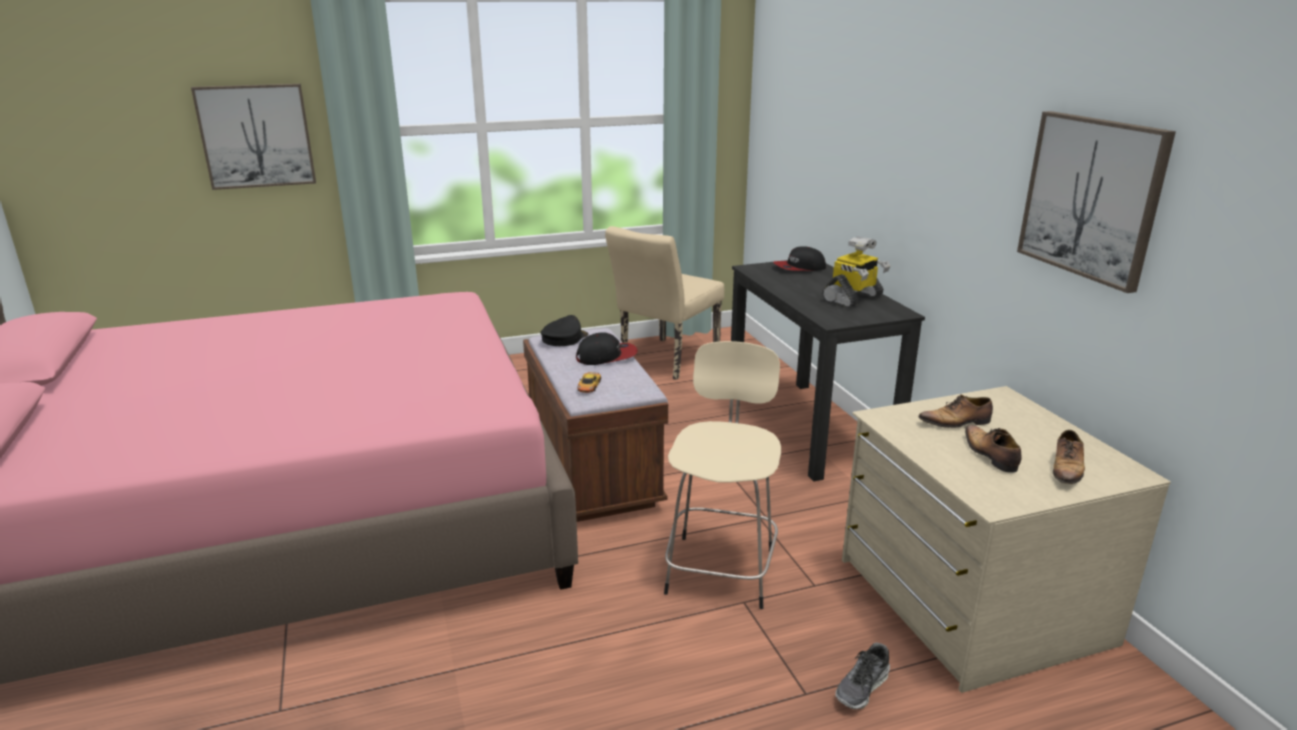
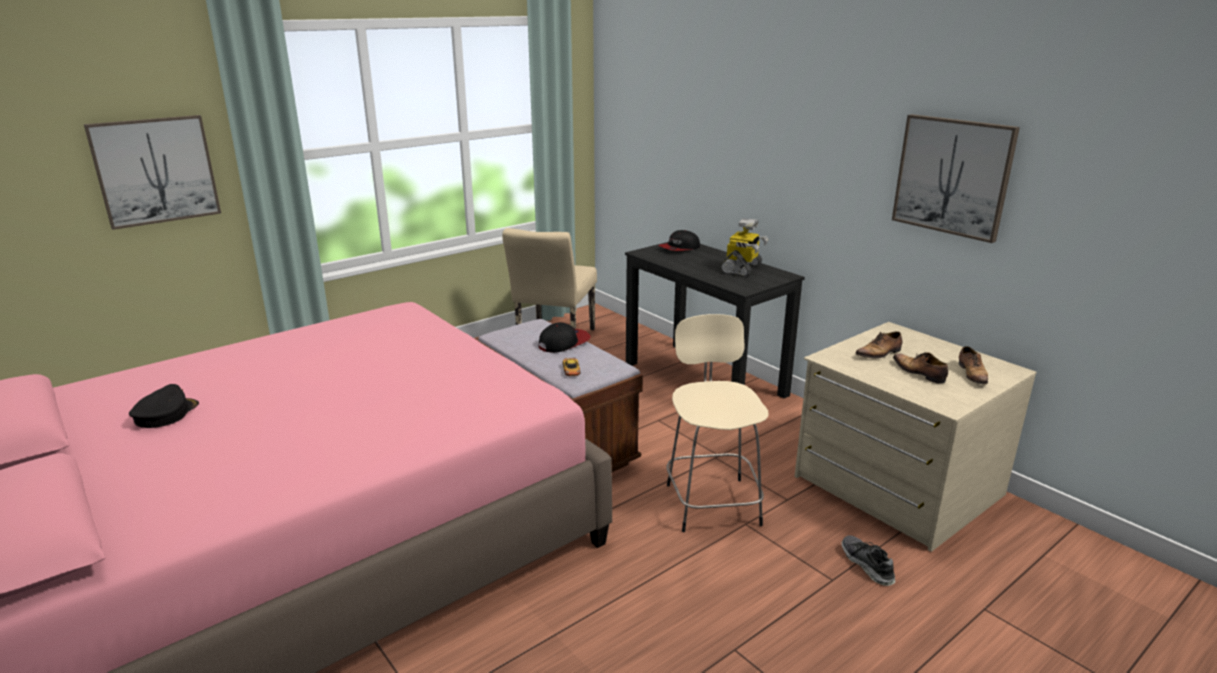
camera: 20 degrees left, 0 degrees up
black cap [541,315,588,346] -> black cap moved to [129,384,199,428]
shoe [835,642,890,709] -> shoe turned 135 degrees clockwise [841,535,896,586]

